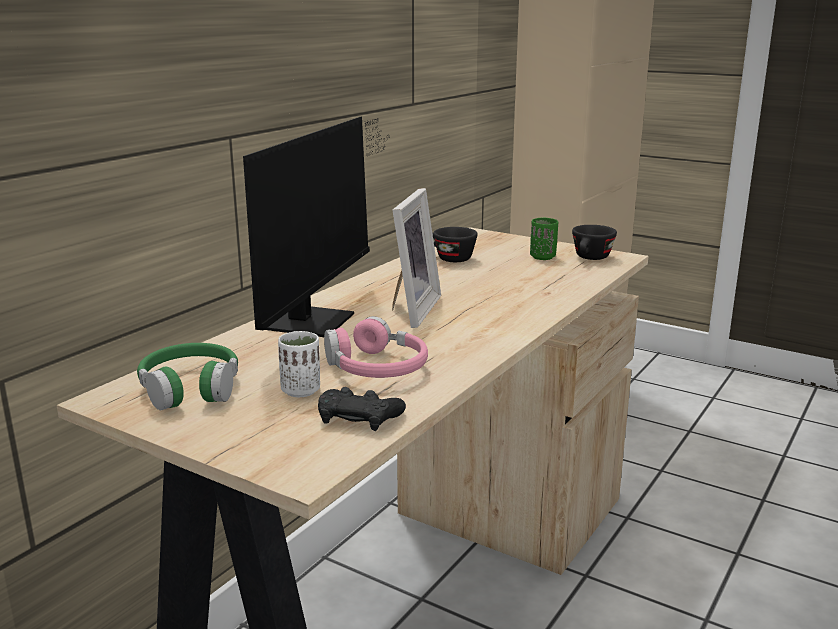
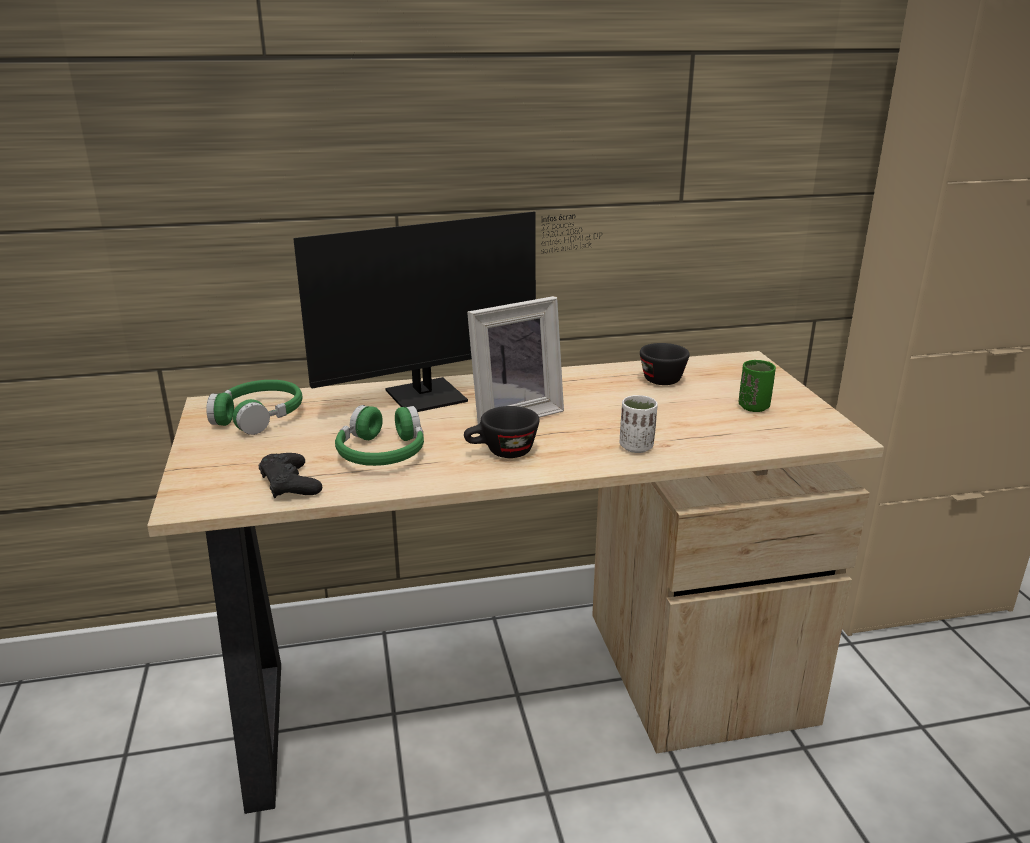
camera: 45 degrees right, 5 degrees up
white cup [278,331,320,397] -> white cup moved to [620,395,658,453]
pink headphones [324,316,428,378] -> green headphones [335,405,424,466]
black cup [572,225,617,260] -> black cup moved to [464,406,540,458]

